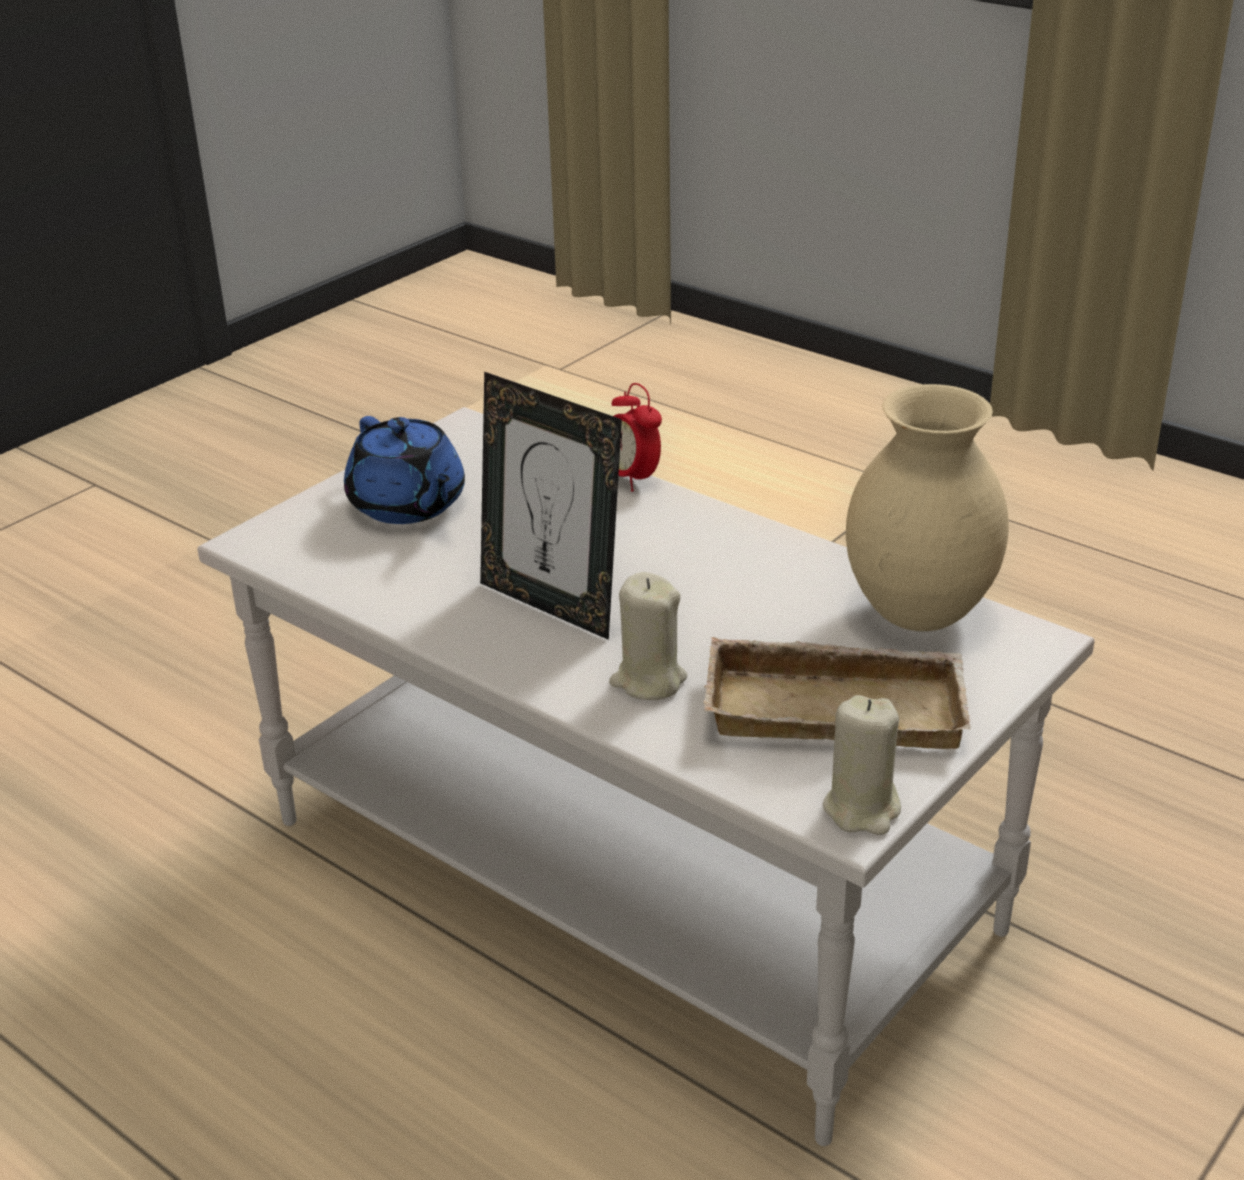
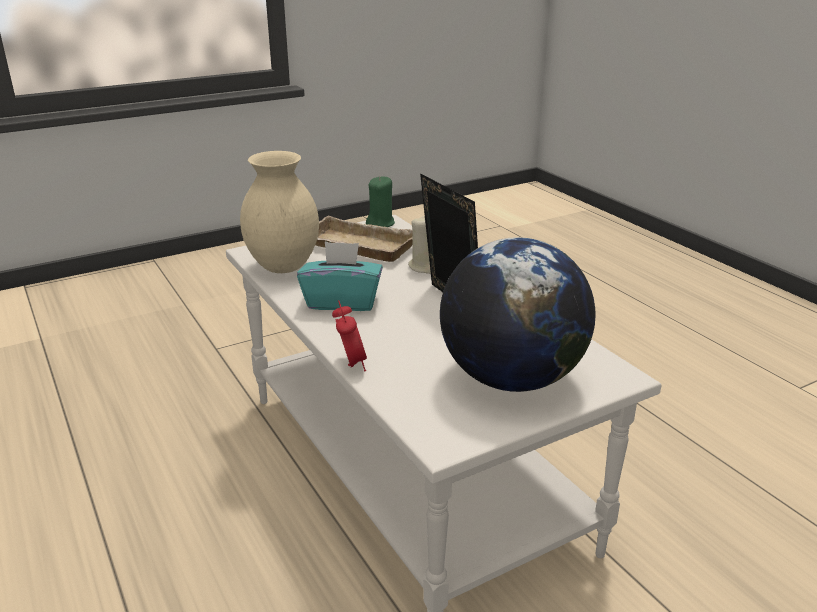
camera: 160 degrees left, 5 degrees down
blue teapot [344,416,465,524] -> globe [440,237,596,392]
beige candle [823,695,901,835] -> green candle [366,176,395,227]
none -> turquoise tissue box [297,242,383,311]

